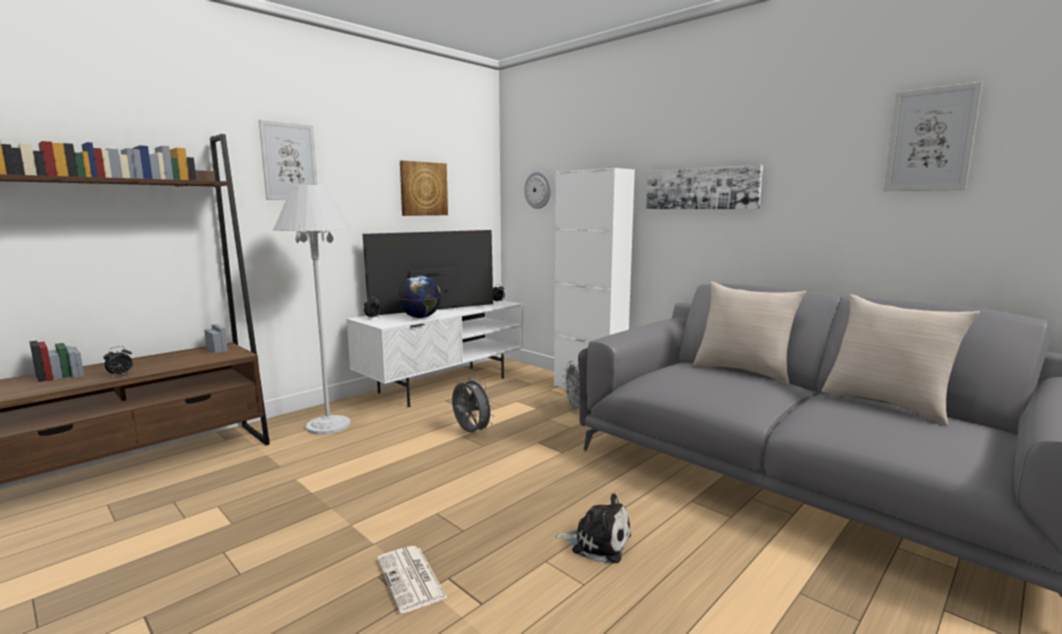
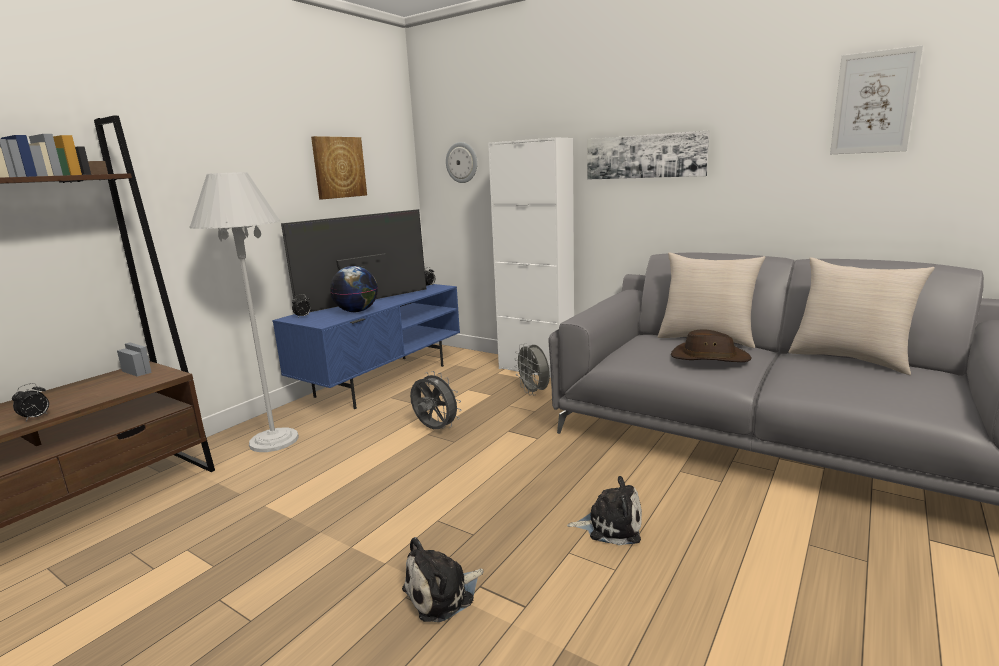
camera: 10 degrees left, 5 degrees up
picture [259,120,318,200] -> none
white tv stand [346,300,523,407] -> blue tv stand [272,284,460,409]
newspaper [377,546,447,613] -> plush toy [402,537,484,622]
none -> brown hat [671,329,752,362]

